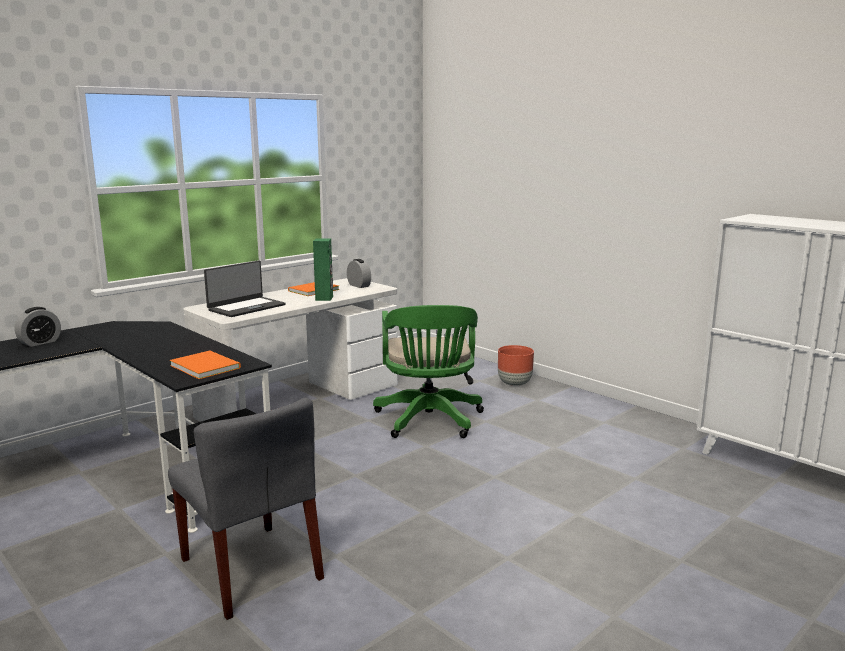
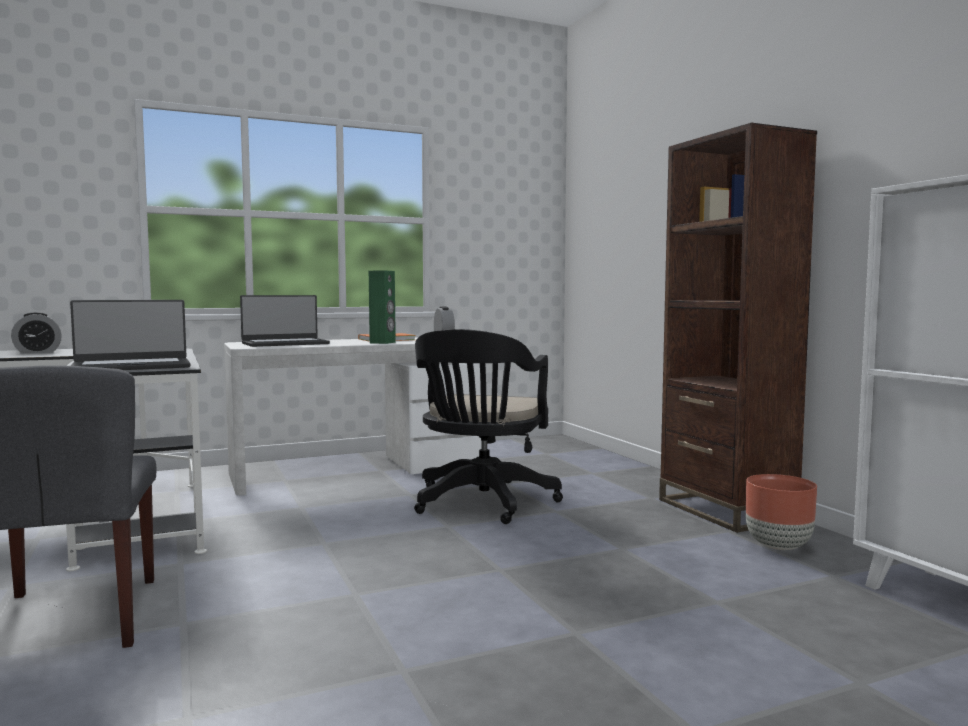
camera: 20 degrees right, 10 degrees down
orange book [170,351,241,379] -> laptop [70,300,190,370]
green office chair [373,305,484,438] -> black office chair [414,329,563,524]
brown planter [498,345,534,386] -> brown planter moved to [746,474,817,550]
none -> brown bookcase [659,123,817,533]

